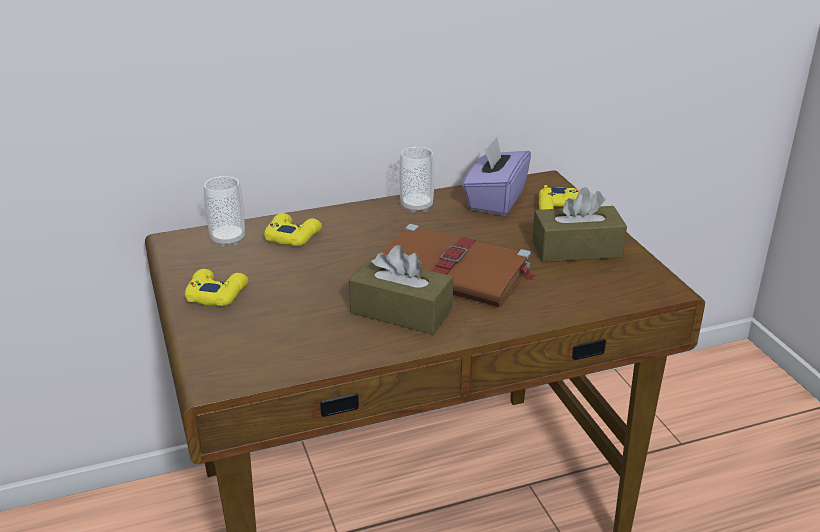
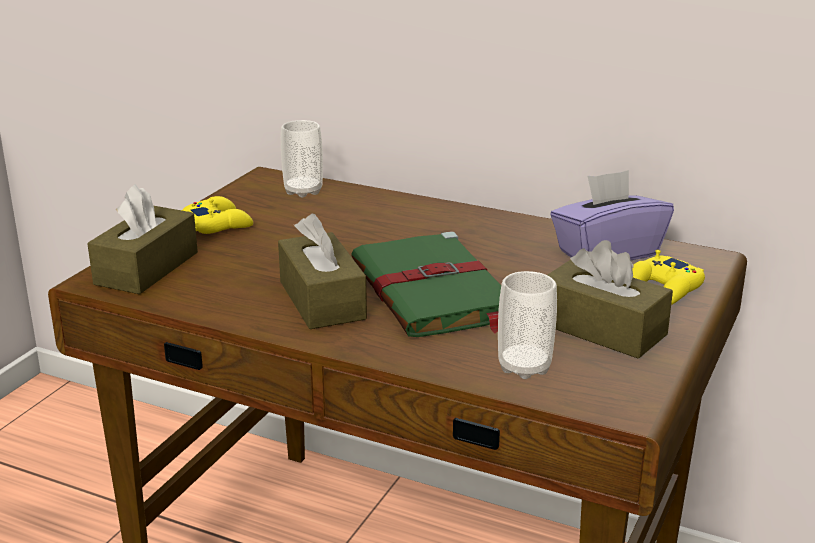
camera: 45 degrees right, 5 degrees down
yellow game controller [264,213,322,246] -> none
brown book [382,224,536,307] -> green book [351,231,501,337]
cup [399,147,435,213] -> cup moved to [498,271,557,379]
none -> brown tissue box [87,184,198,294]

